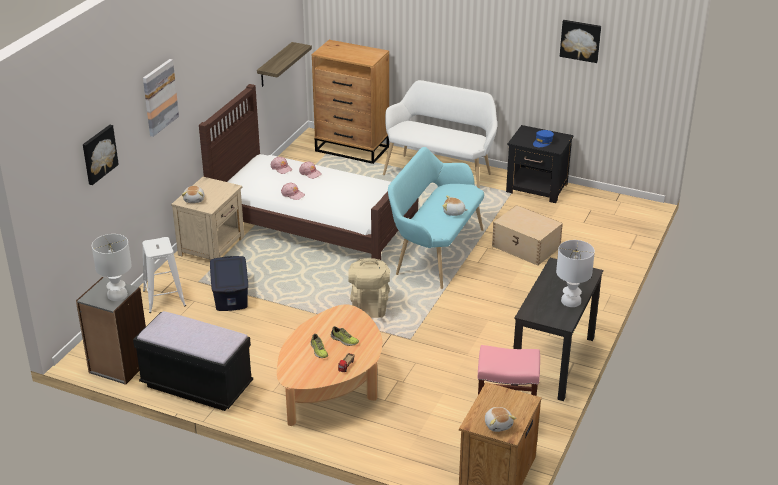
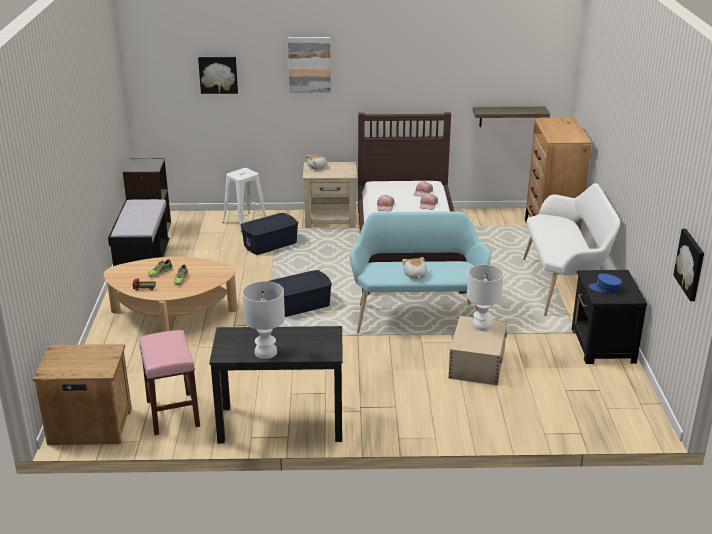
camera: 65 degrees right, 5 degrees down
white table lamp [92,234,132,301] -> white table lamp moved to [467,265,504,331]
beige backpack [348,258,390,318] -> blue storage box [269,270,332,317]
plush toy [485,407,516,432] -> none
picture [560,20,601,63] -> picture moved to [673,229,704,301]

